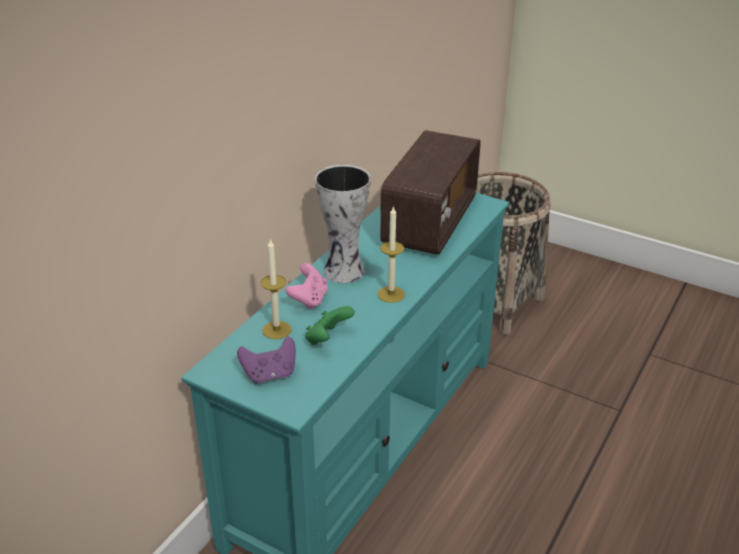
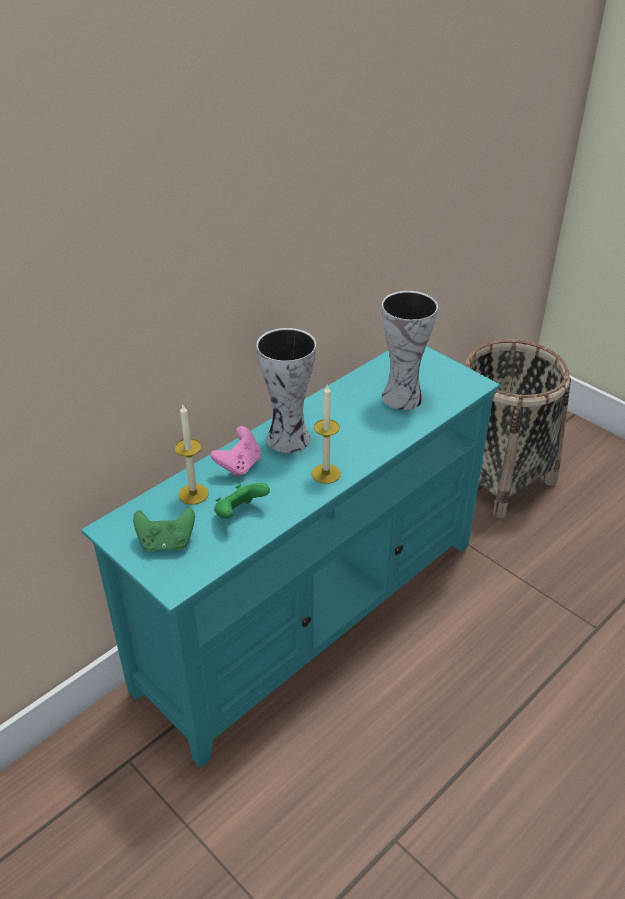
camera: 15 degrees right, 5 degrees up
purple game controller [237,337,296,383] -> green game controller [133,507,195,552]
radio [380,130,481,254] -> vase [382,291,438,410]

